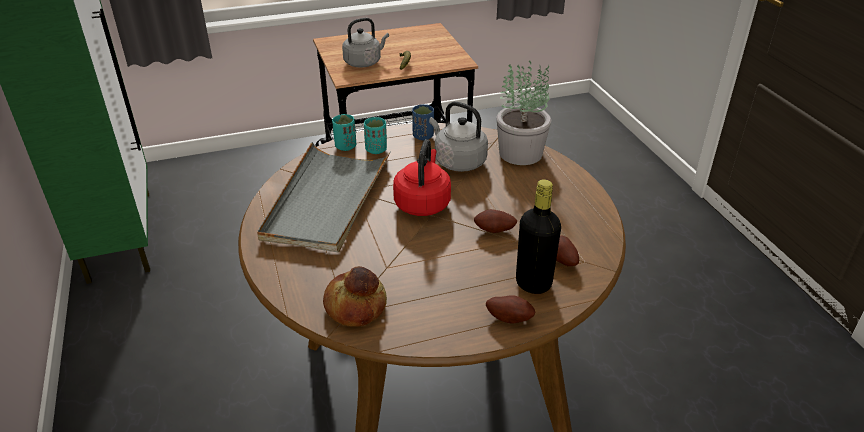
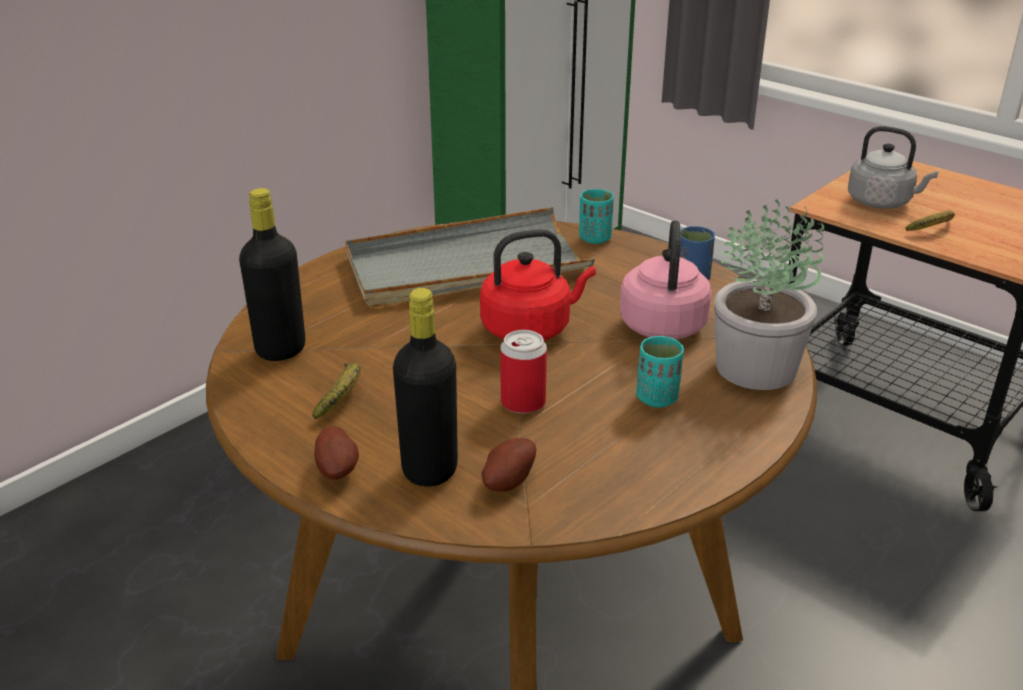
camera: 60 degrees right, 5 degrees down
bread [323,266,387,327] -> black bottle [239,188,305,361]
turquoise cup [364,117,387,154] -> turquoise cup moved to [636,336,684,408]
grey kettle [429,101,488,172] -> pink kettle [619,220,712,340]
potato [474,209,517,233] -> can [500,330,547,414]
none -> banana [312,363,361,419]

